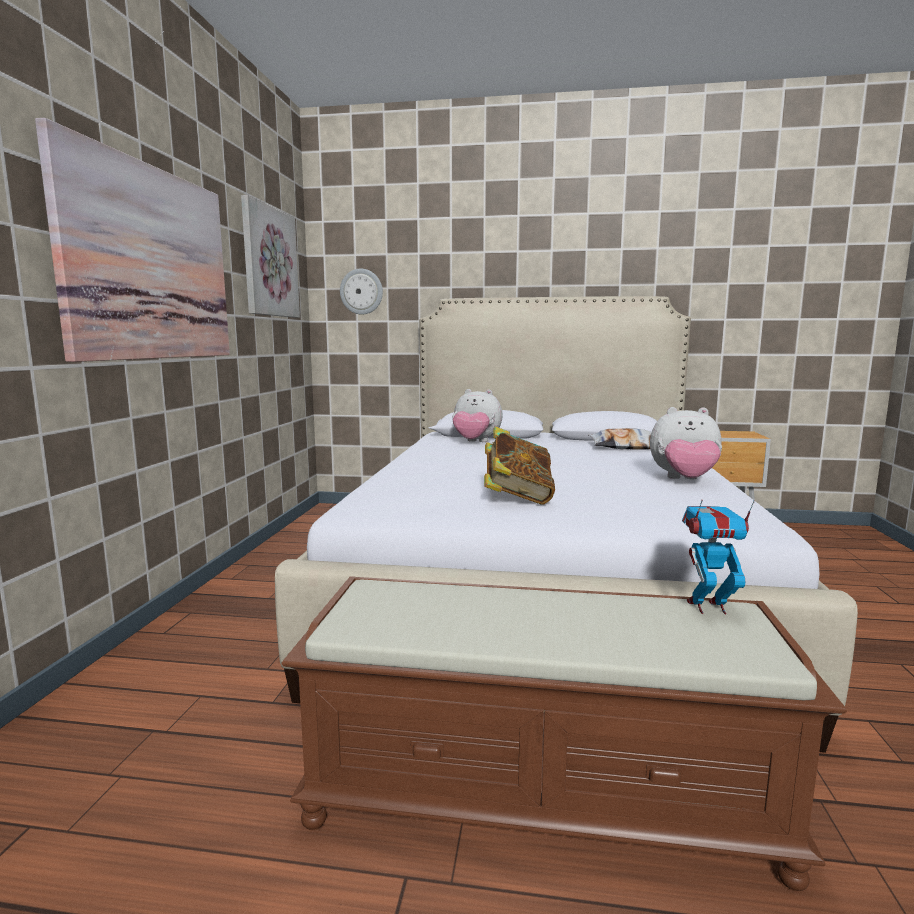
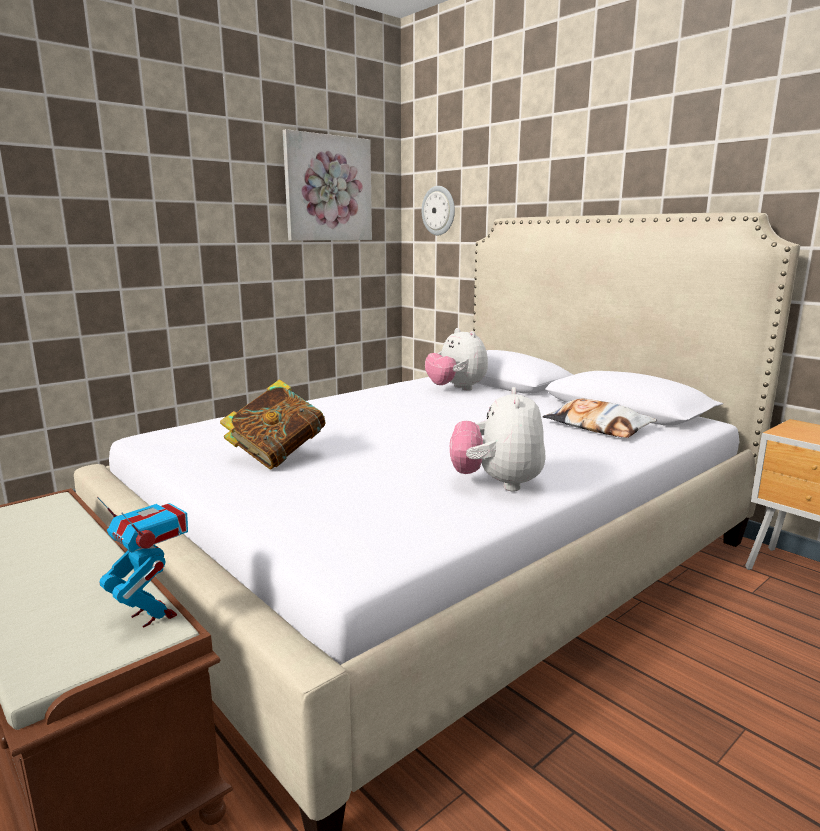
camera: 40 degrees right, 5 degrees up
picture [35,118,230,362] -> none
plush toy [650,407,722,479] -> plush toy turned 45 degrees clockwise [450,387,546,491]

